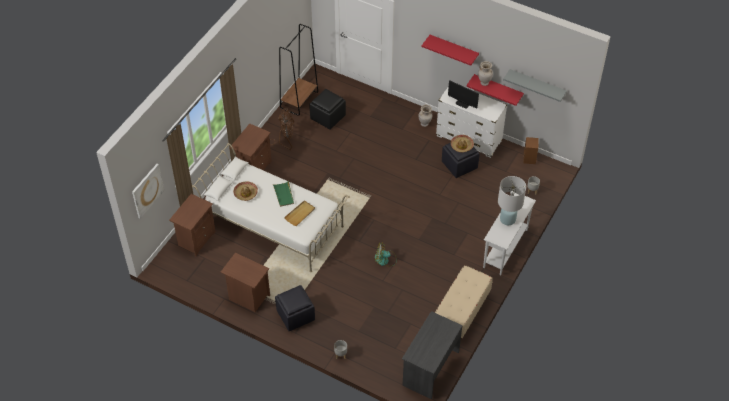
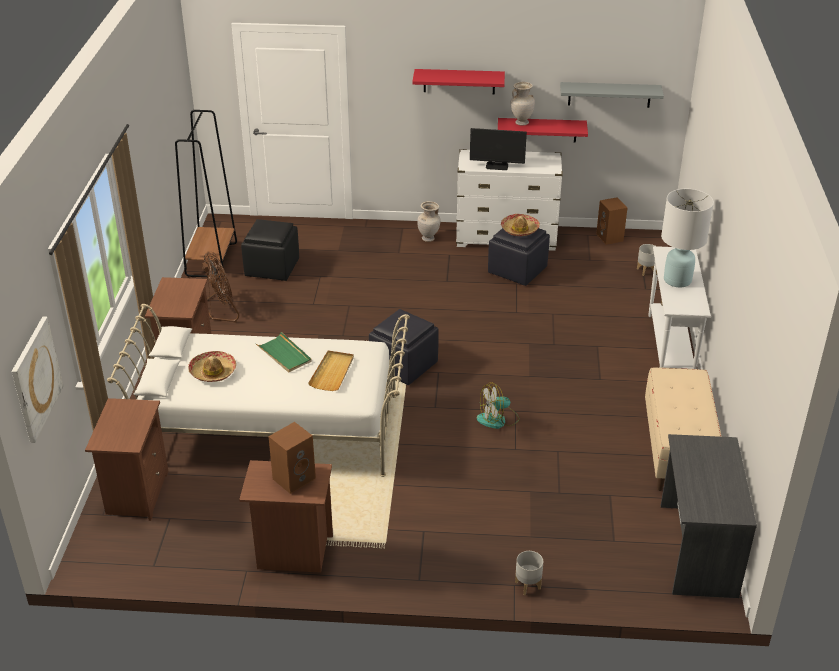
camera: 25 degrees left, 15 degrees down
black ottoman [275,285,315,331] -> black ottoman moved to [369,309,439,385]
none -> brown speaker [268,422,316,494]

